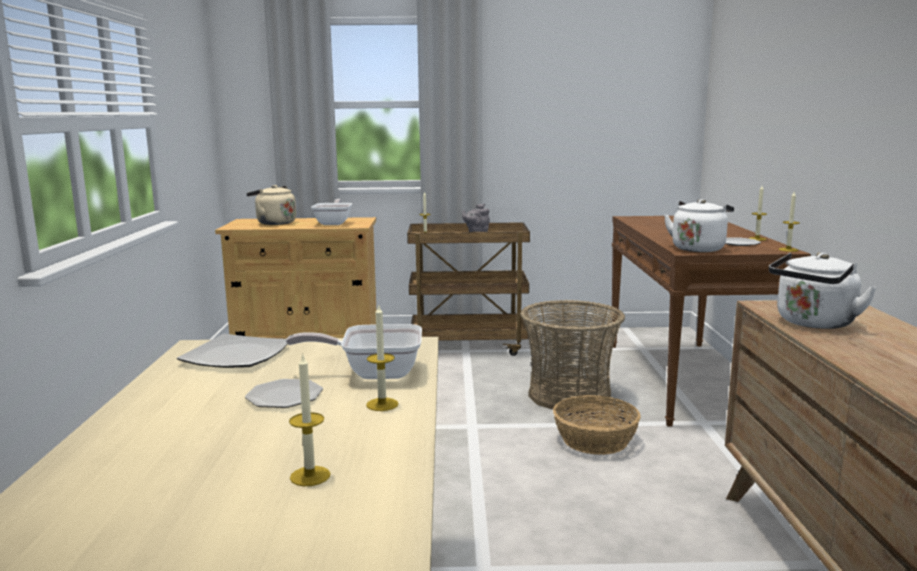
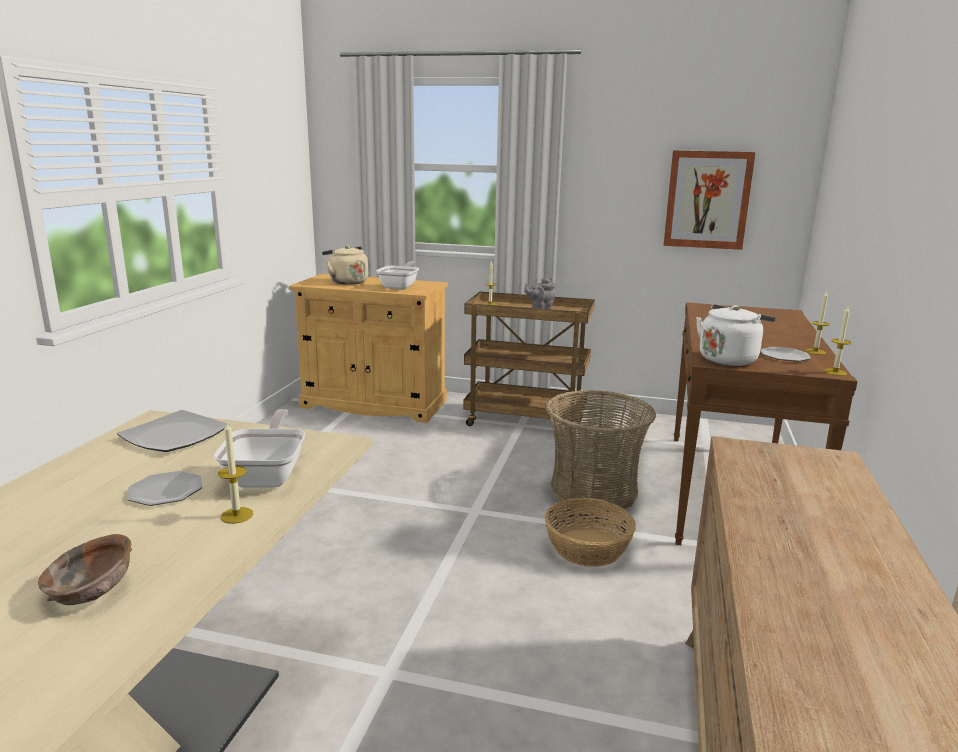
camera: 15 degrees right, 5 degrees up
frying pan [286,324,422,379] -> frying pan turned 75 degrees clockwise [214,409,305,488]
candle [289,353,331,486] -> brown bowl [38,534,132,605]
white kettle [769,252,877,329] -> none
none -> picture [663,150,756,250]

